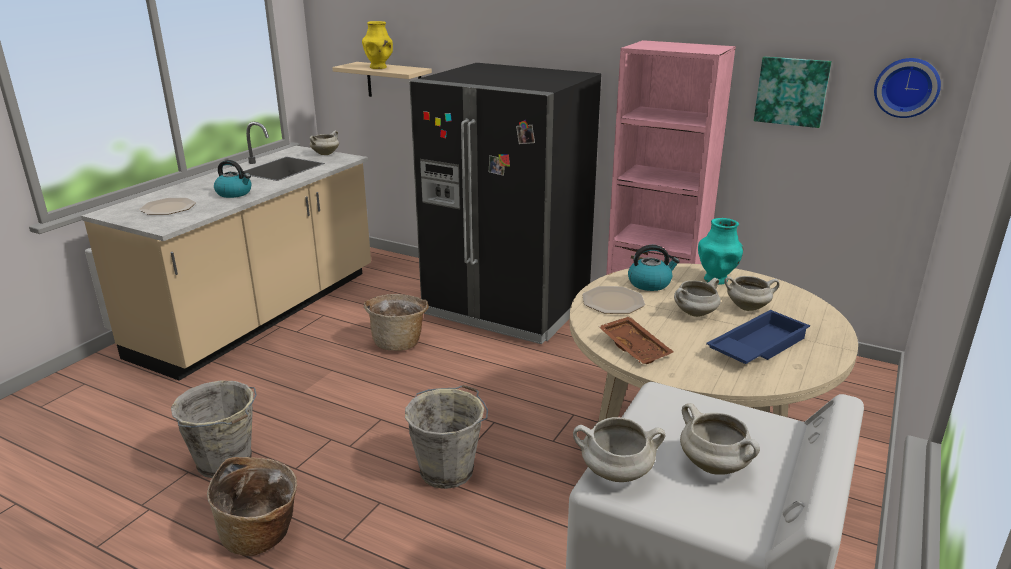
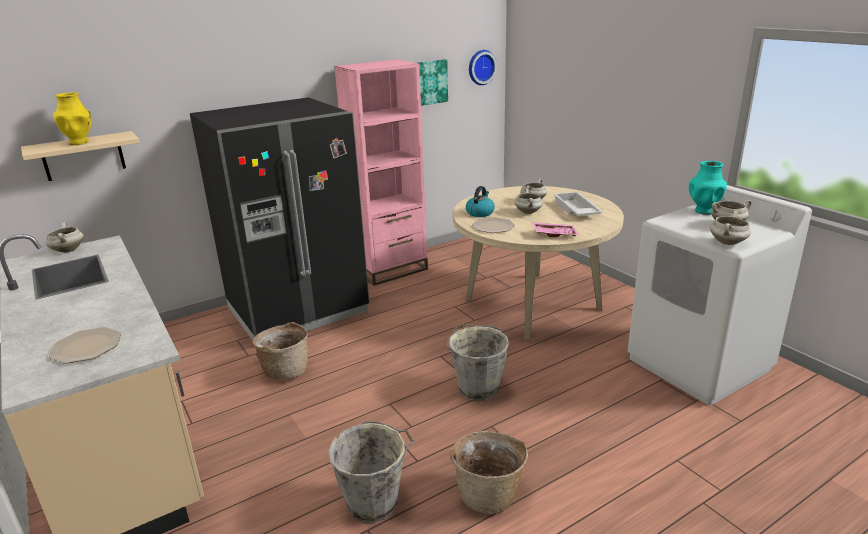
camera: 60 degrees left, 0 degrees up
kettle [214,160,251,198] -> none
brown tray [598,316,674,364] -> pink tray [532,222,579,237]
turquoise vase [698,218,743,285] -> turquoise vase moved to [689,161,727,215]
blue tray [706,310,810,364] -> white tray [554,192,603,216]

